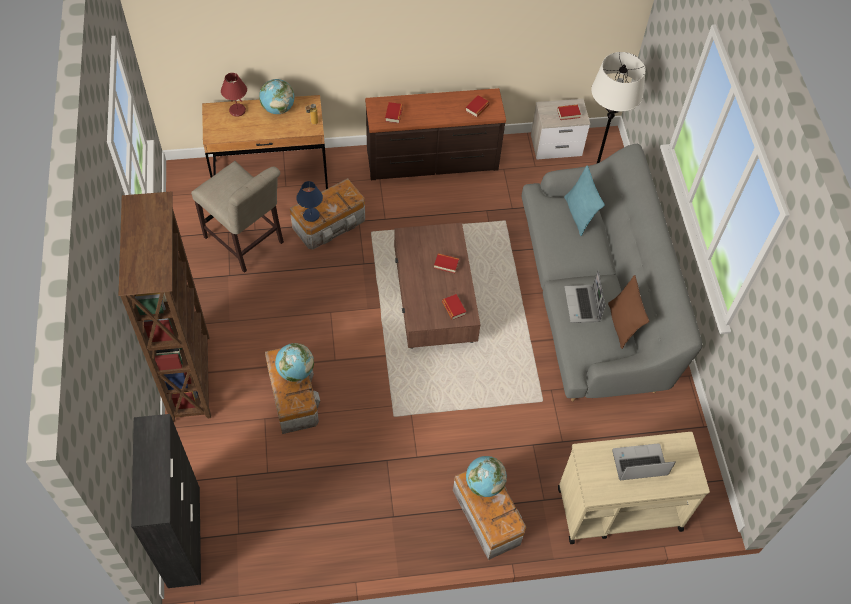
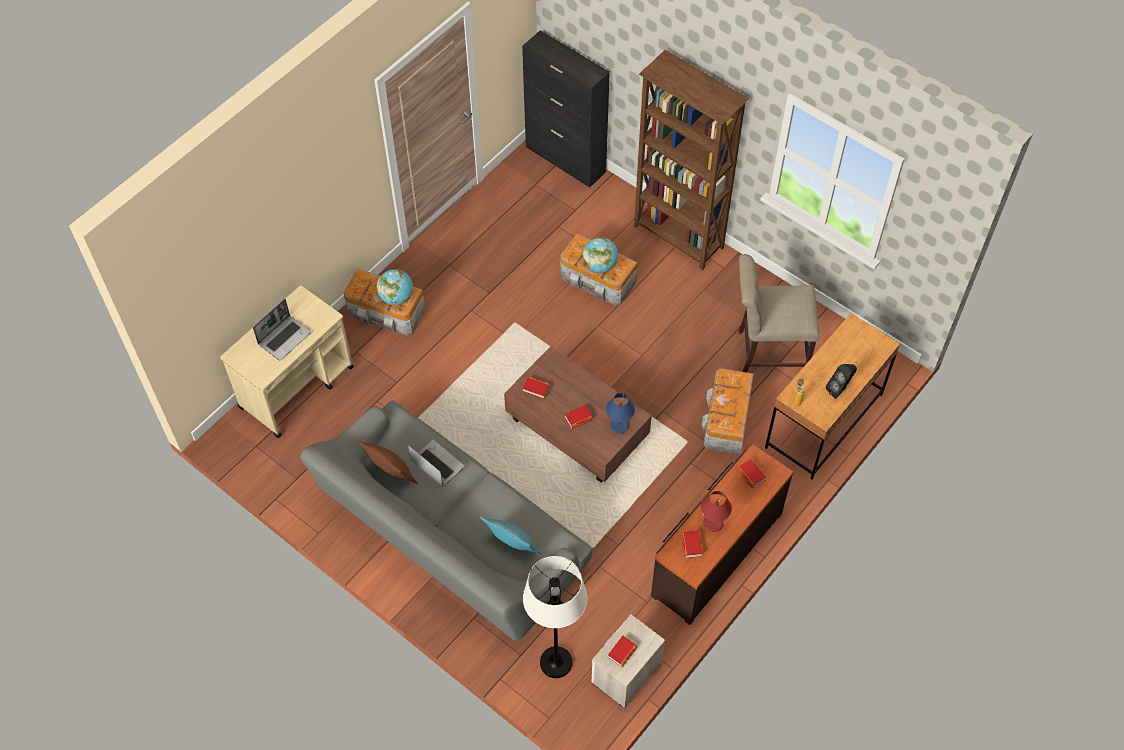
camera: 140 degrees right, 0 degrees up
red table lamp [221,73,247,117] -> red table lamp moved to [700,491,732,532]
globe [259,79,294,114] -> black speaker [826,364,857,399]
blue table lamp [296,181,323,222] -> blue table lamp moved to [606,393,635,434]

